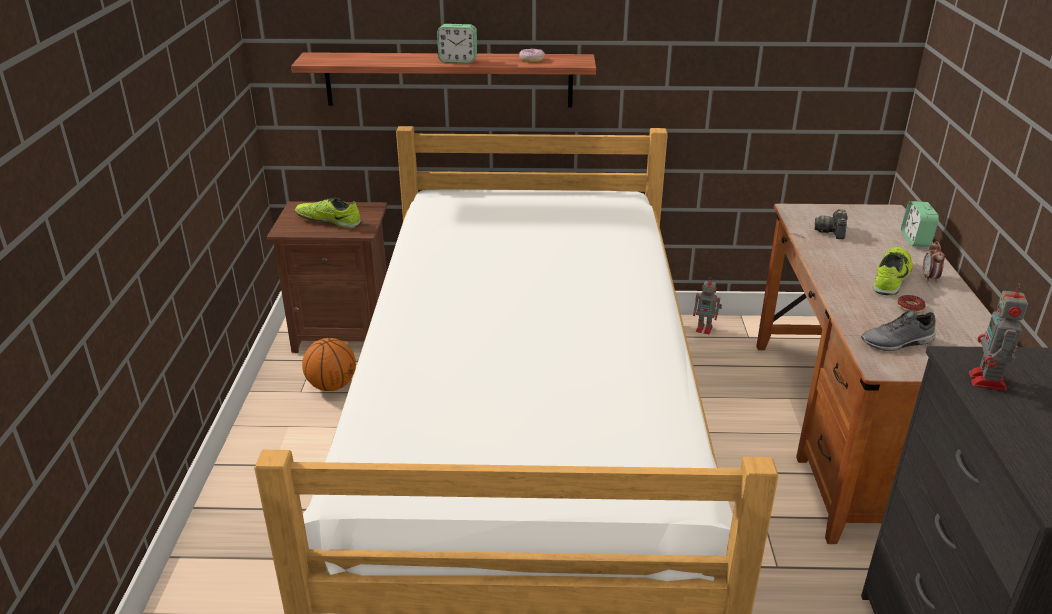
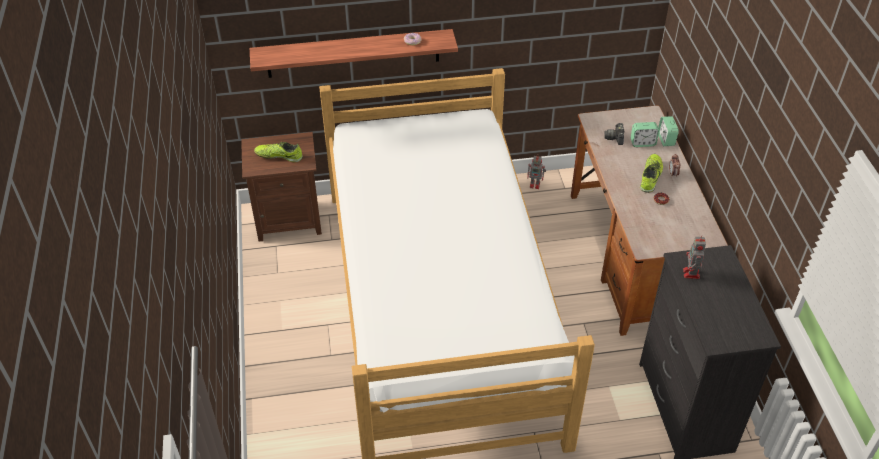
camera: 10 degrees left, 15 degrees up
basketball [302,338,356,391] -> none
alarm clock [437,24,477,63] -> alarm clock moved to [631,122,659,147]
grey shoe [861,310,936,351] -> none

